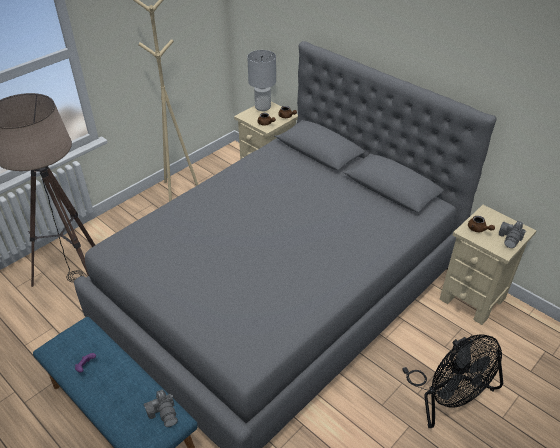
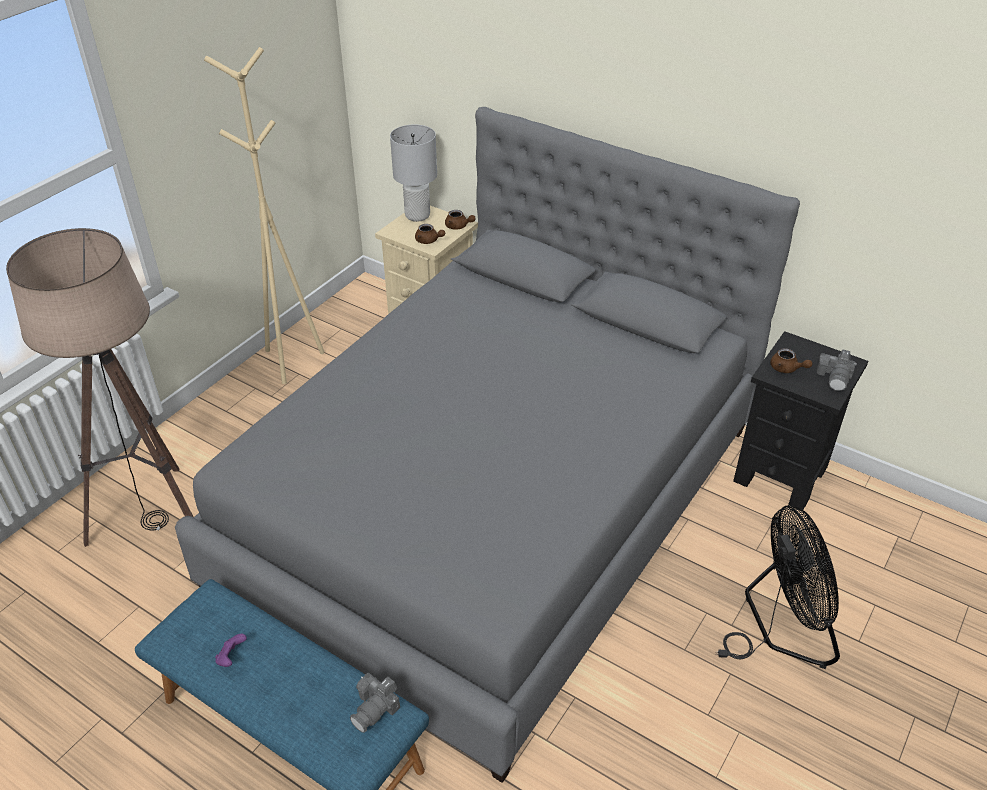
camera: 10 degrees left, 0 degrees up
camera [144,389,178,427] -> camera turned 75 degrees clockwise [350,673,400,733]
black fan [402,334,503,428] -> black fan turned 60 degrees counterclockwise [716,506,840,669]
beige nightstand [440,205,536,325] -> black nightstand [733,331,868,510]

